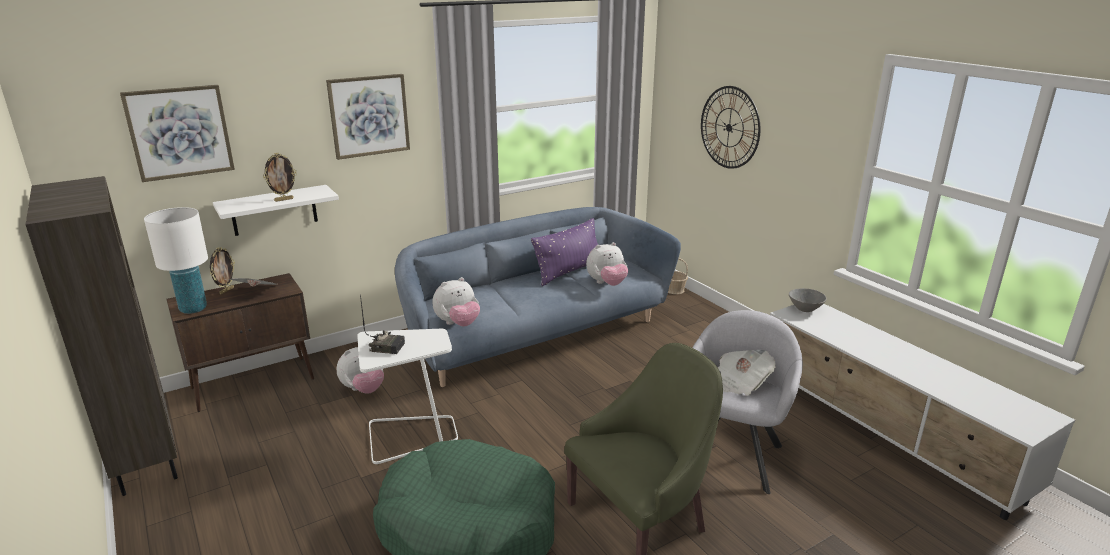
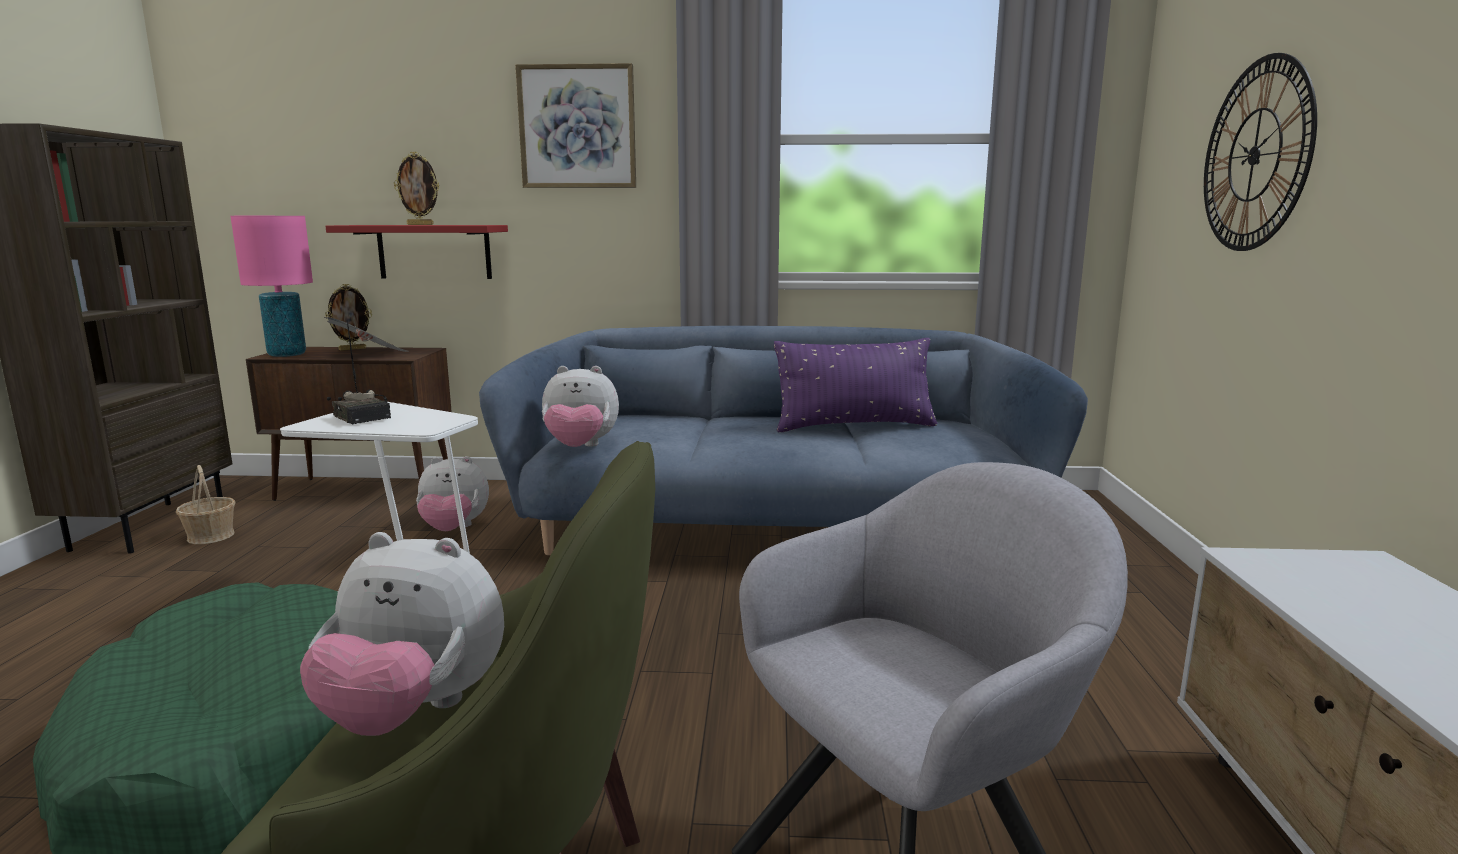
camera: 35 degrees right, 10 degrees down
picture [120,85,235,182] -> none
white table lamp [144,207,208,314] -> pink table lamp [230,216,313,357]
white shelf [213,185,339,236] -> red shelf [326,225,508,279]
plush toy [586,242,628,286] -> plush toy moved to [300,532,504,736]
basket [668,258,688,294] -> basket moved to [176,465,235,544]
newspaper [718,350,776,396] -> none
grey bowl [789,288,826,312] -> none

